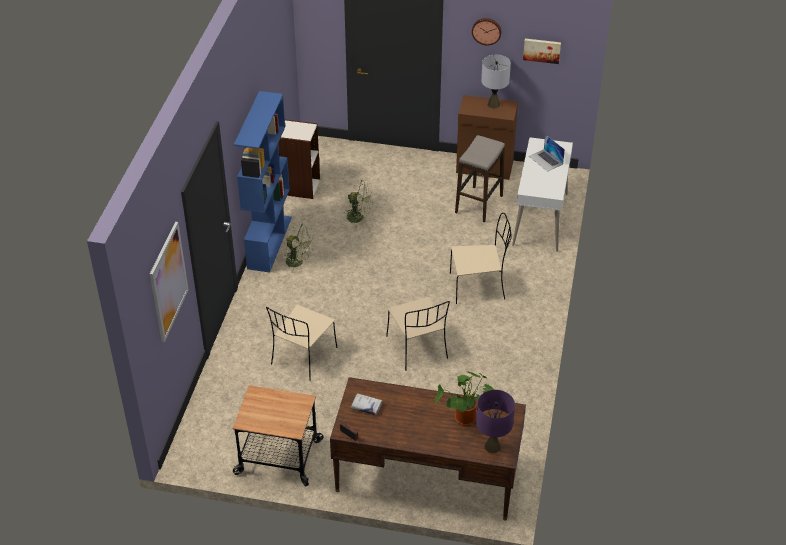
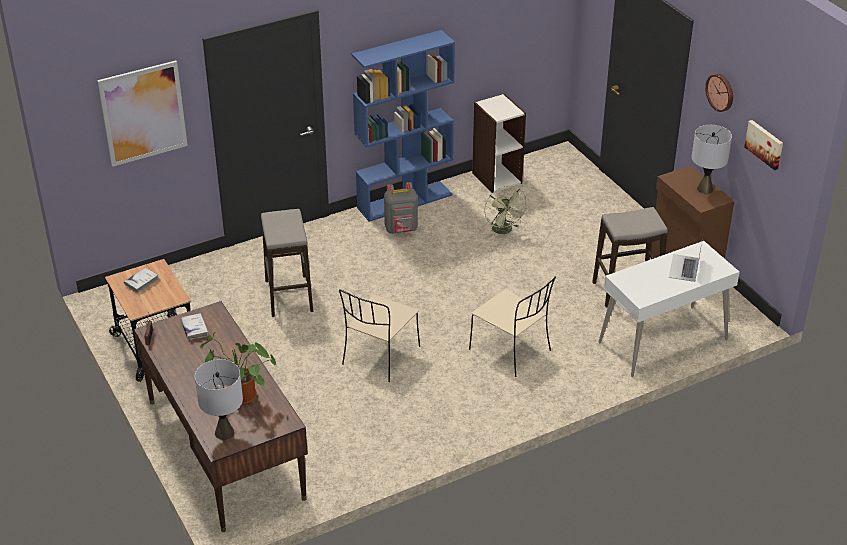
camera: 50 degrees right, 5 degrees down
beige chair [266,305,337,381] -> stool [261,209,313,317]
green fan [284,223,314,273] -> grey backpack [384,182,418,234]
purple table lamp [476,390,515,453] -> grey table lamp [195,359,243,440]
none -> white book [124,268,159,293]

